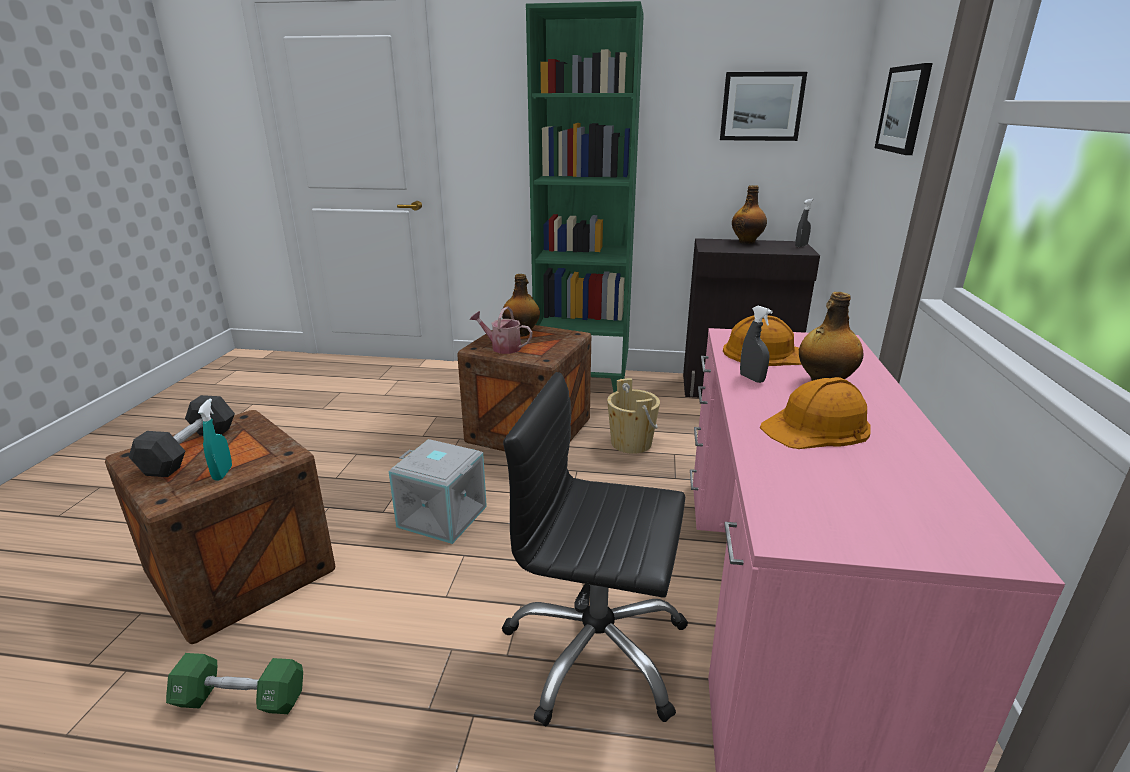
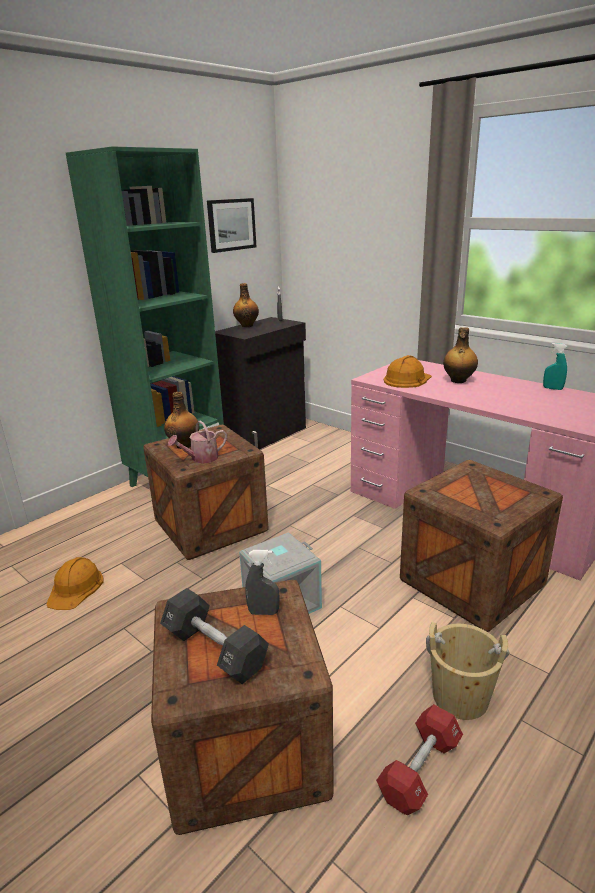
camera: 55 degrees left, 0 degrees up
green dumbbell [166,653,303,714] -> red dumbbell [376,704,463,815]
turquoise spray bottle [198,398,232,481] -> turquoise spray bottle moved to [543,343,567,390]
black office chair [502,372,688,726] -> crate [400,460,563,632]
beige bucket [607,378,660,454] -> beige bucket moved to [426,622,509,720]
grey spray bottle [740,306,773,383] -> grey spray bottle moved to [245,550,280,615]
orange hard hat [760,377,870,449] -> orange hard hat moved to [46,557,104,610]
picture [875,63,933,155] -> none

